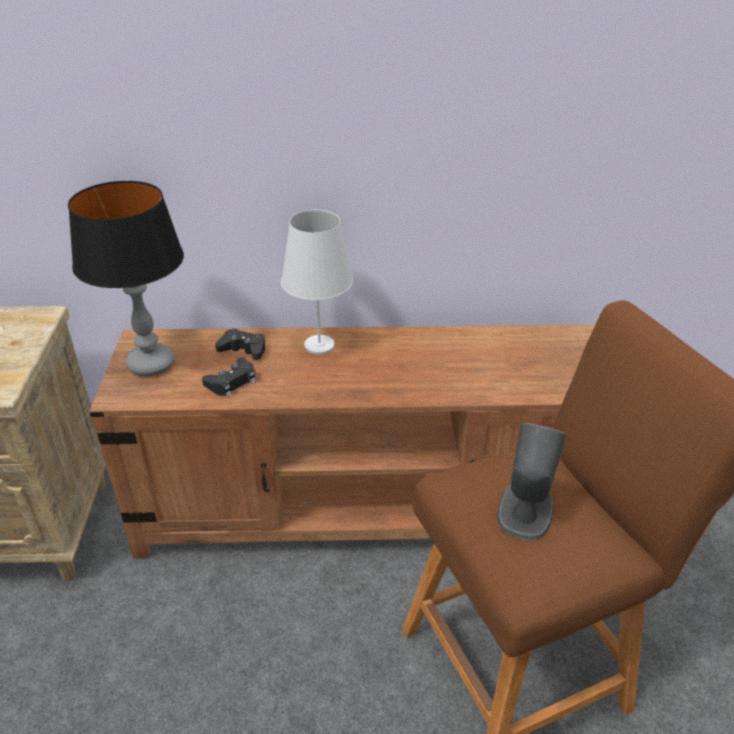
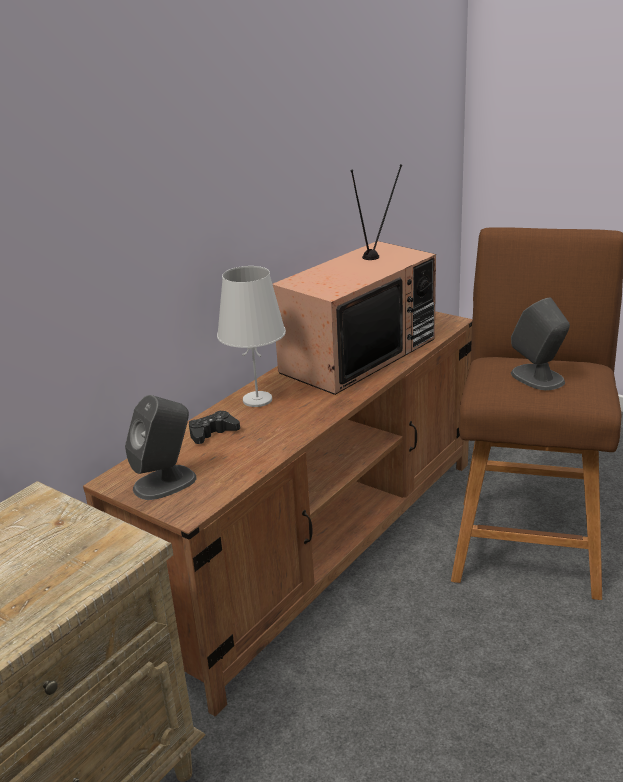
camera: 50 degrees left, 10 degrees down
table lamp [68,181,184,376] -> grey speaker [125,395,197,500]
black game controller [202,357,256,398] -> none
none -> television [273,164,436,395]

